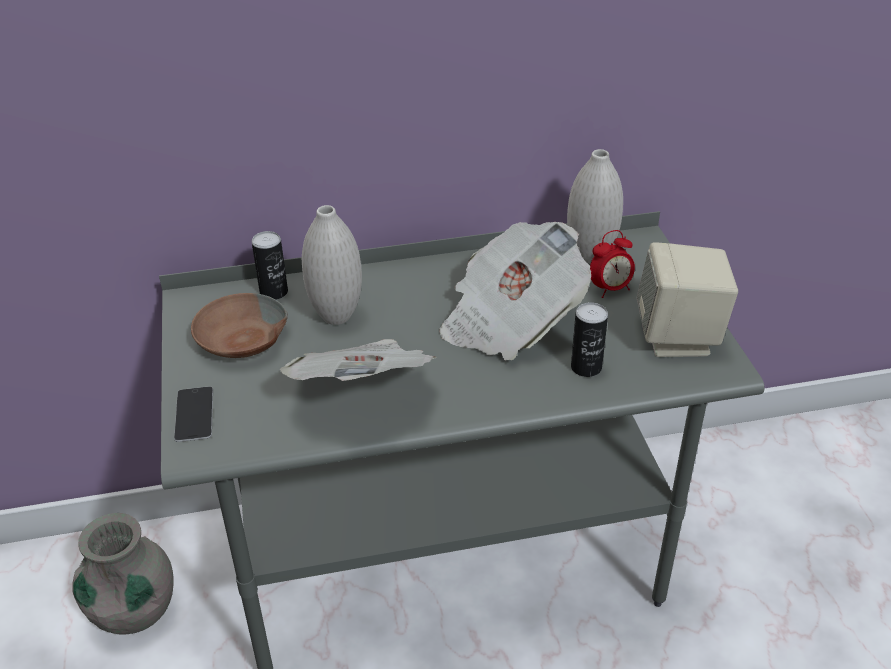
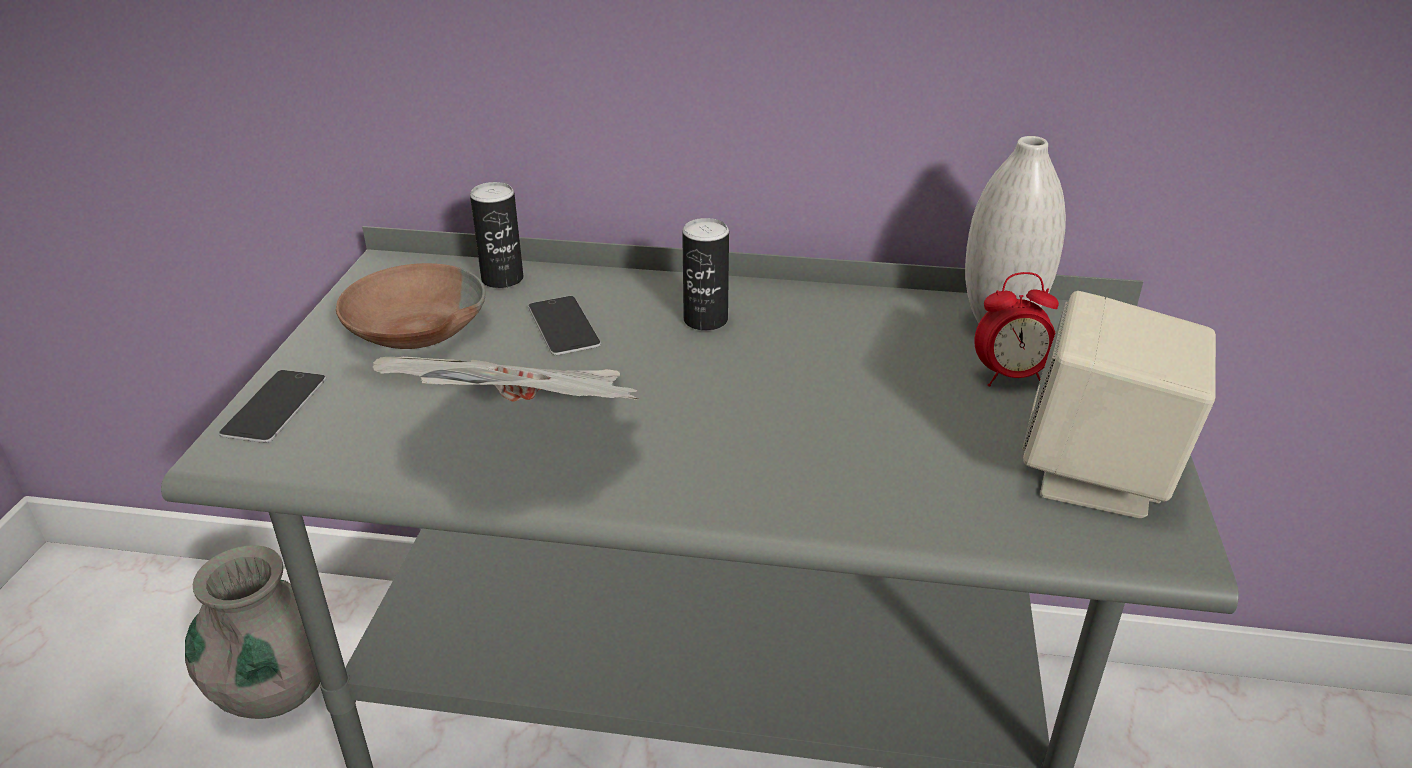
camera: 20 degrees right, 5 degrees down
white vase [302,205,362,325] -> phone [528,296,601,356]
newspaper [439,222,591,360] -> none
can [571,302,608,377] -> can moved to [682,218,729,331]

